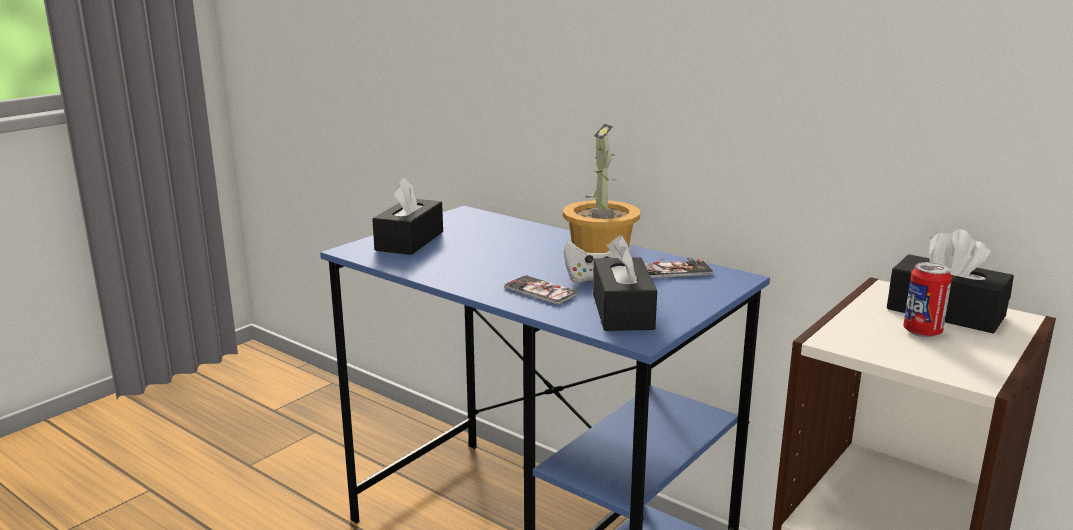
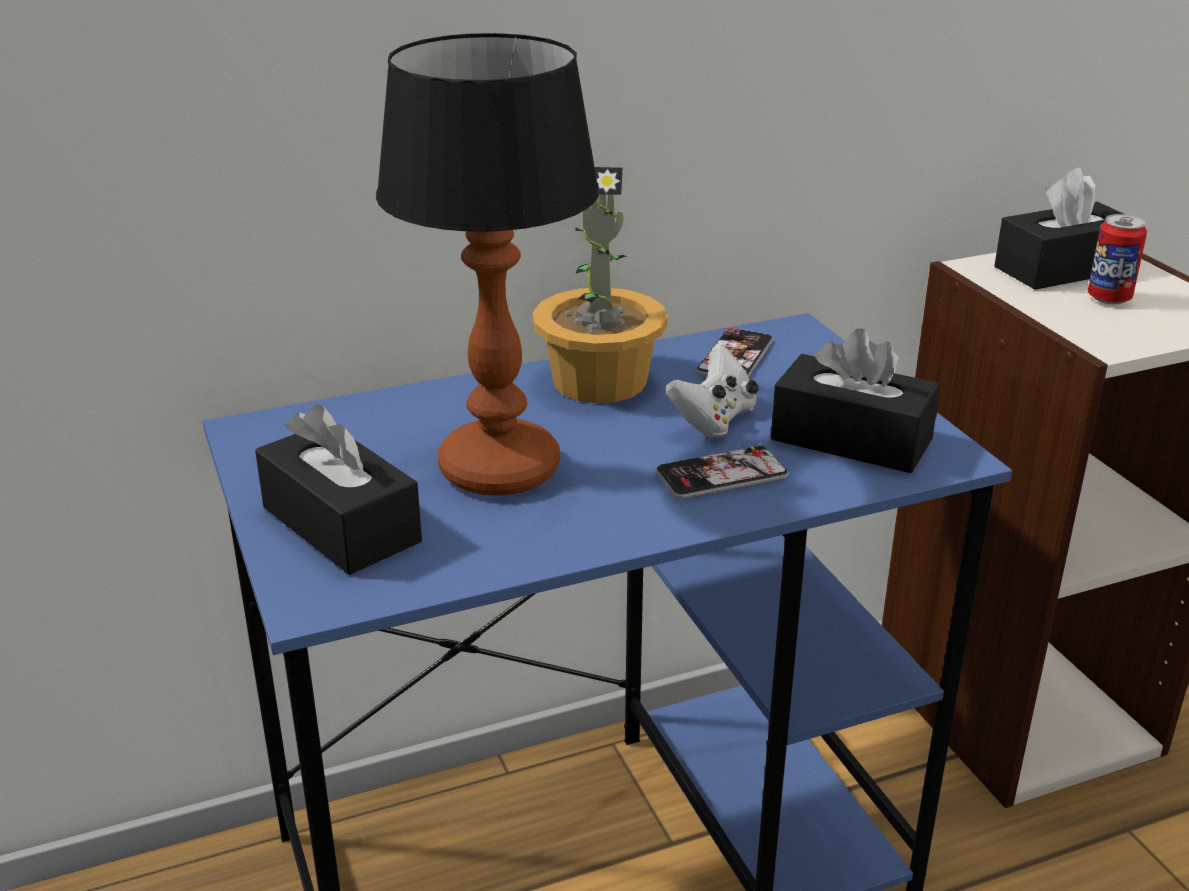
camera: 60 degrees left, 10 degrees up
none -> table lamp [376,33,599,495]

